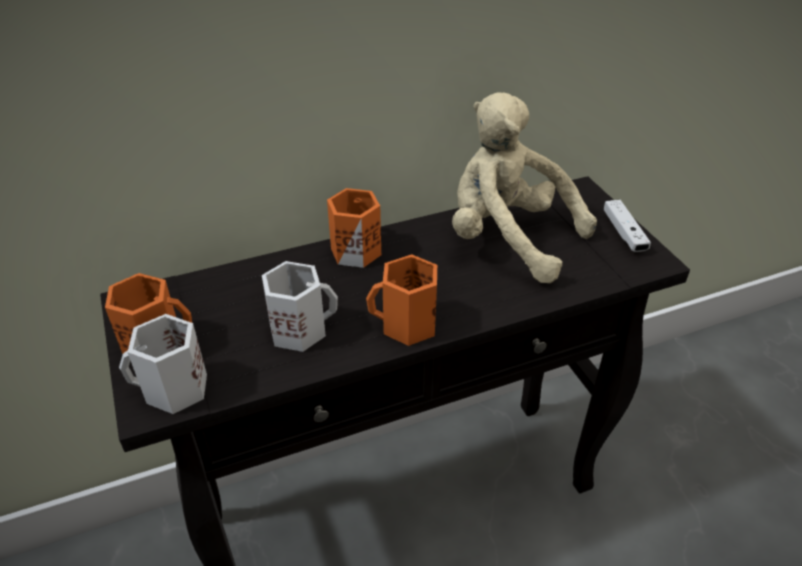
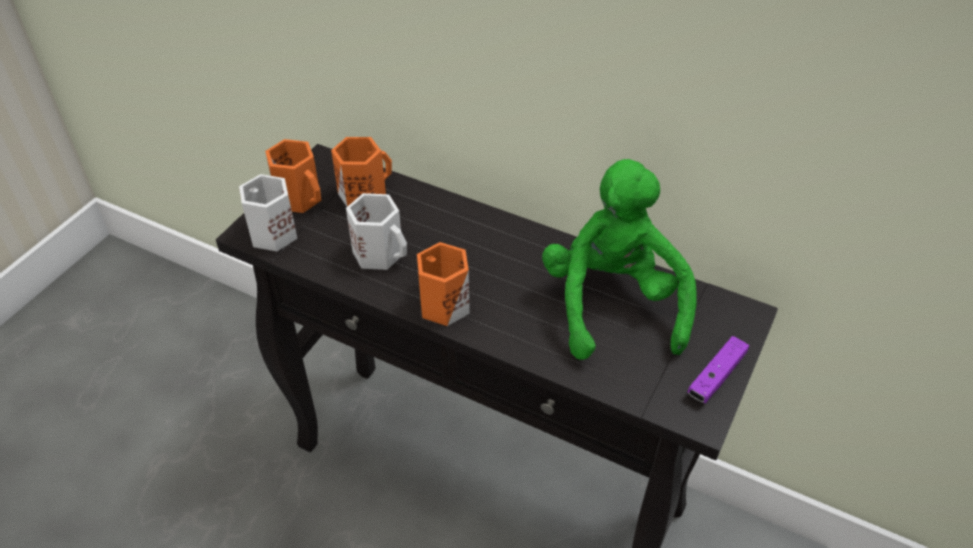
camera: 50 degrees right, 5 degrees up
orange mug [327,188,381,268] -> orange mug moved to [331,137,392,207]
beige plush toy [452,92,597,283] -> green plush toy [542,159,697,360]
white game controller [603,200,651,252] -> purple game controller [688,336,749,403]

